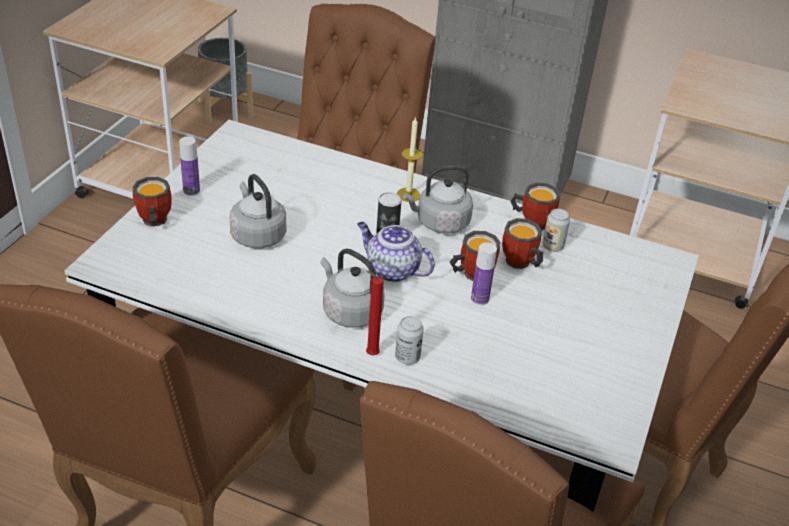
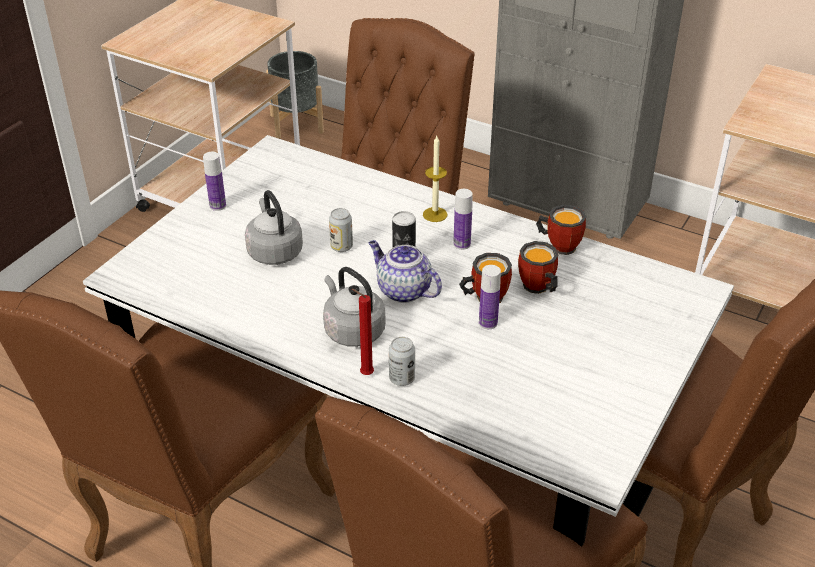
camera: 10 degrees right, 0 degrees up
mug [132,177,172,227] -> none
grey kettle [403,165,473,234] -> bottle [453,189,473,250]
can [542,209,570,252] -> can moved to [329,208,353,252]

